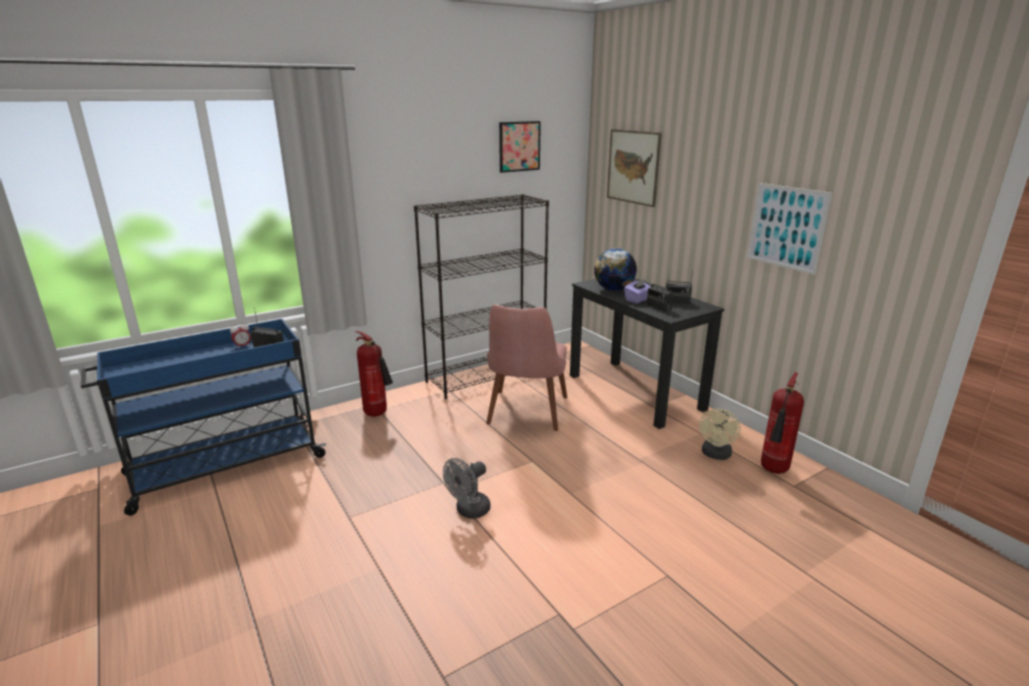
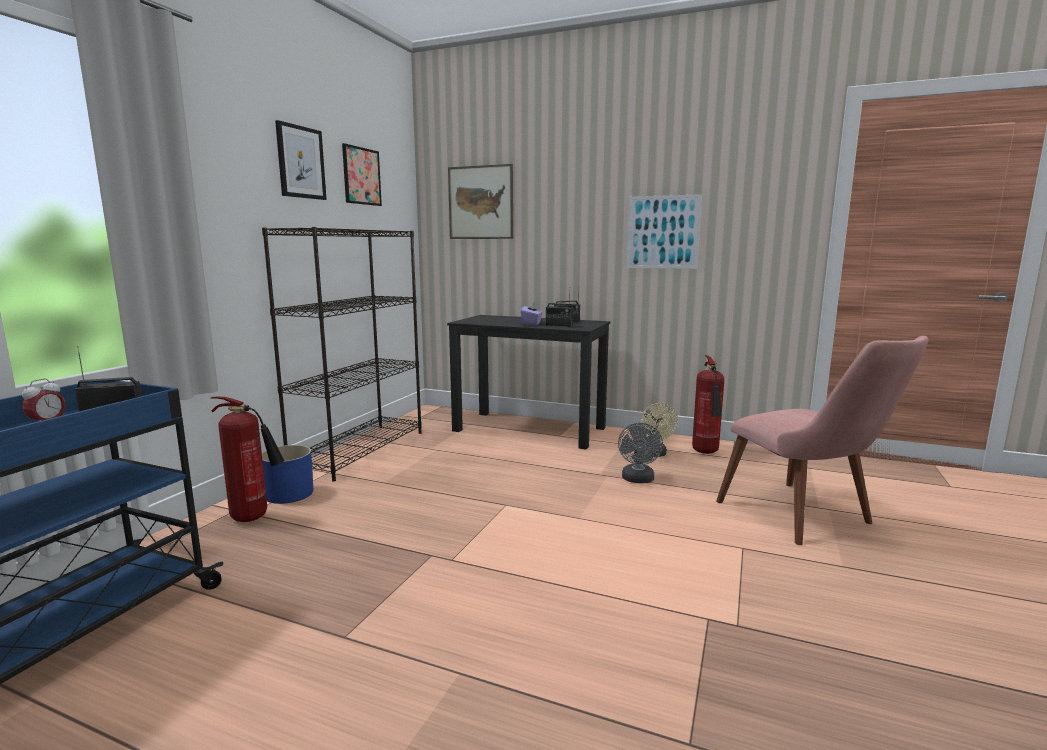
camera: 35 degrees left, 10 degrees down
grey fan [443,458,491,519] -> grey fan moved to [618,423,663,483]
pink chair [486,304,567,431] -> pink chair moved to [716,336,929,545]
globe [594,248,637,291] -> none
none -> blue planter [262,445,313,504]
none -> picture [275,120,327,200]

